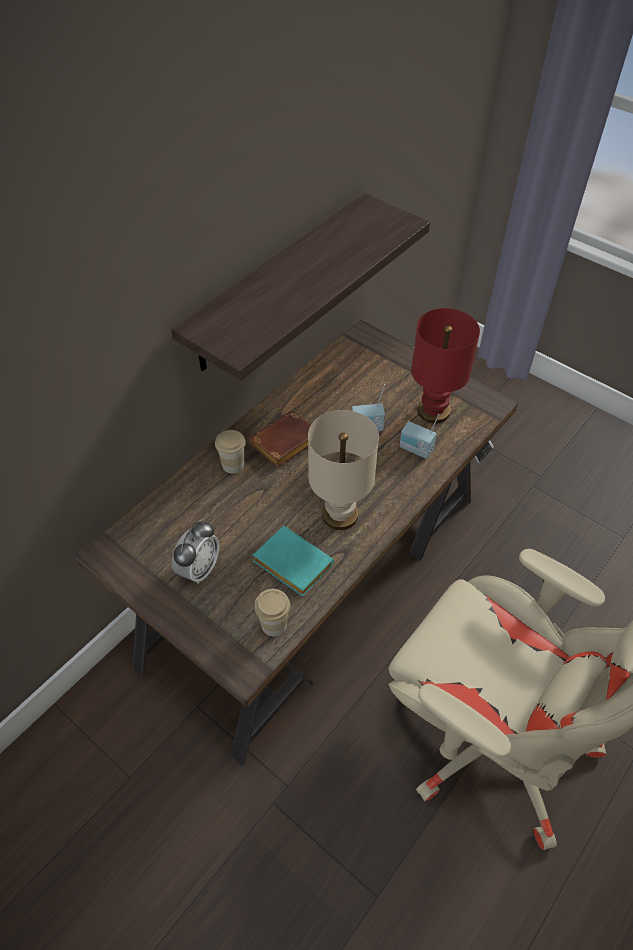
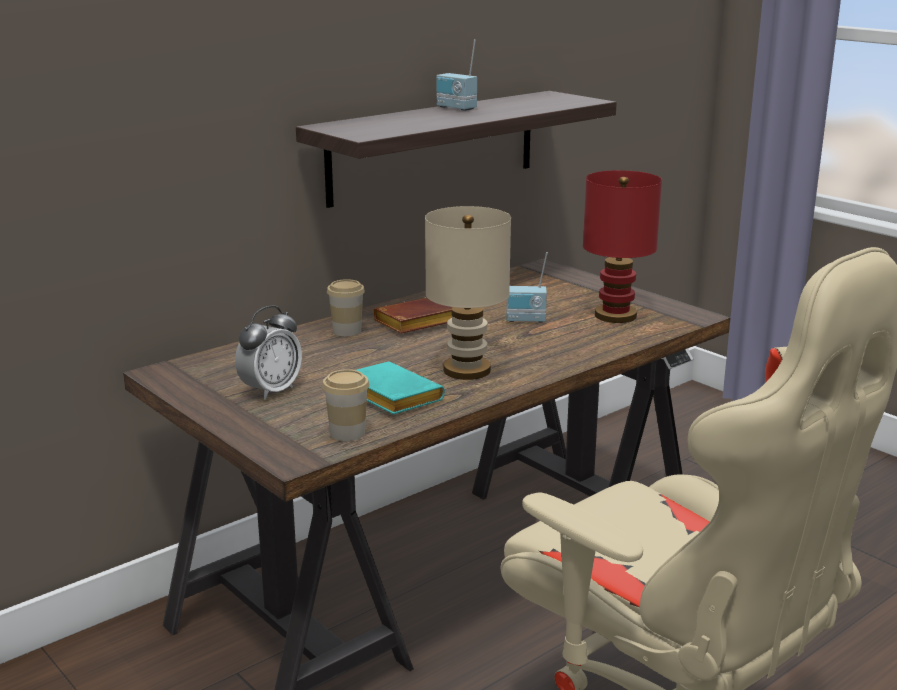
camera: 10 degrees right, 30 degrees down
radio [399,414,440,459] -> radio moved to [436,39,477,111]

